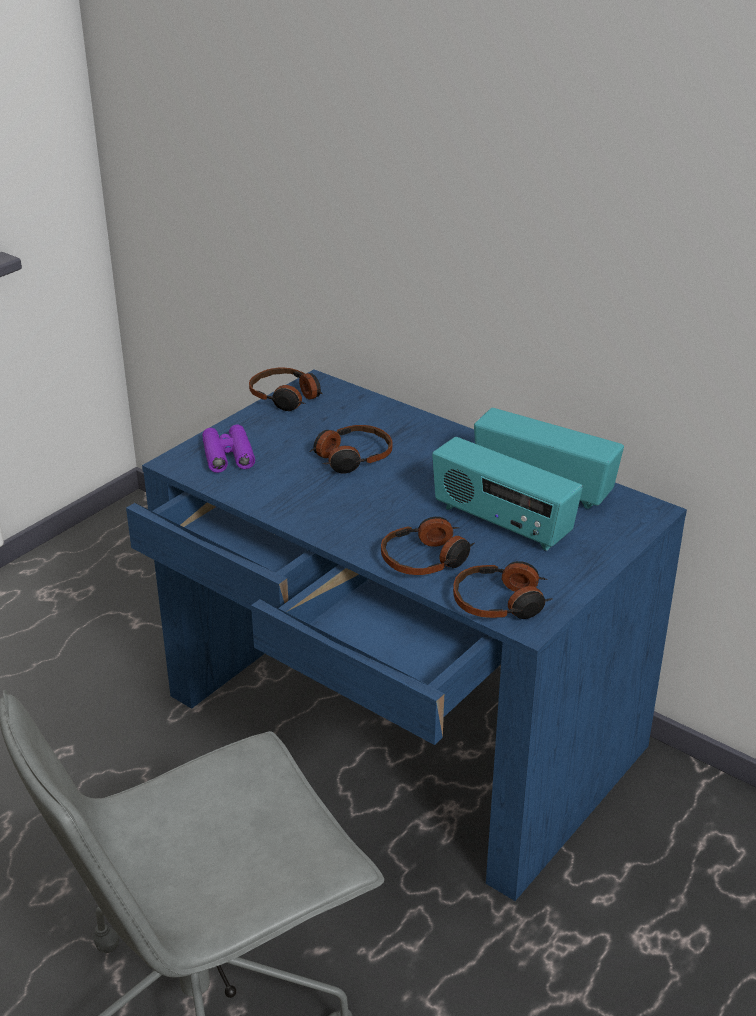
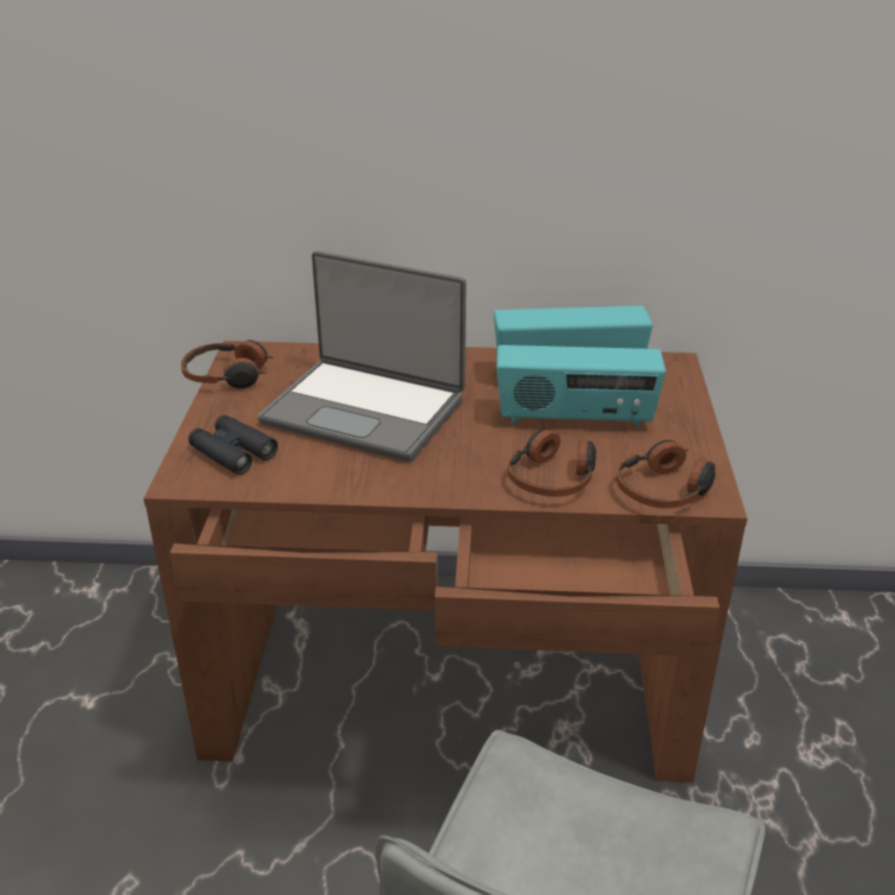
camera: 35 degrees left, 0 degrees up
blue desk [126,369,687,901] -> brown desk [143,341,747,782]
purple binoculars [202,425,255,473] -> black binoculars [188,415,278,475]
headphones [309,425,392,474] -> laptop [258,250,466,462]

